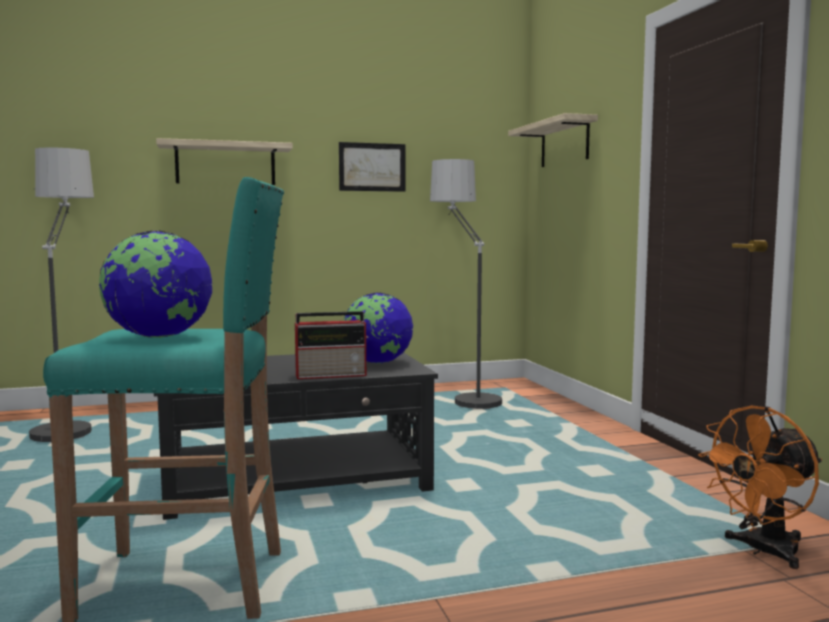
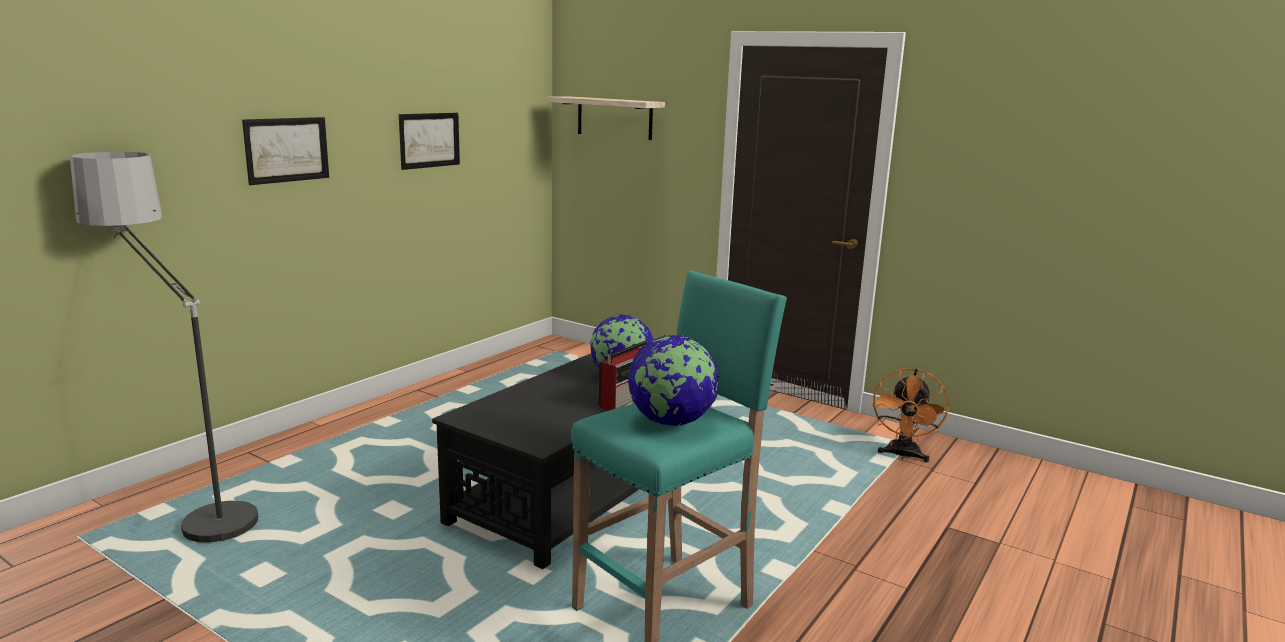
camera: 40 degrees left, 10 degrees up
shelf [156,138,293,185] -> picture [242,117,329,185]
floor lamp [430,159,502,409] -> none

